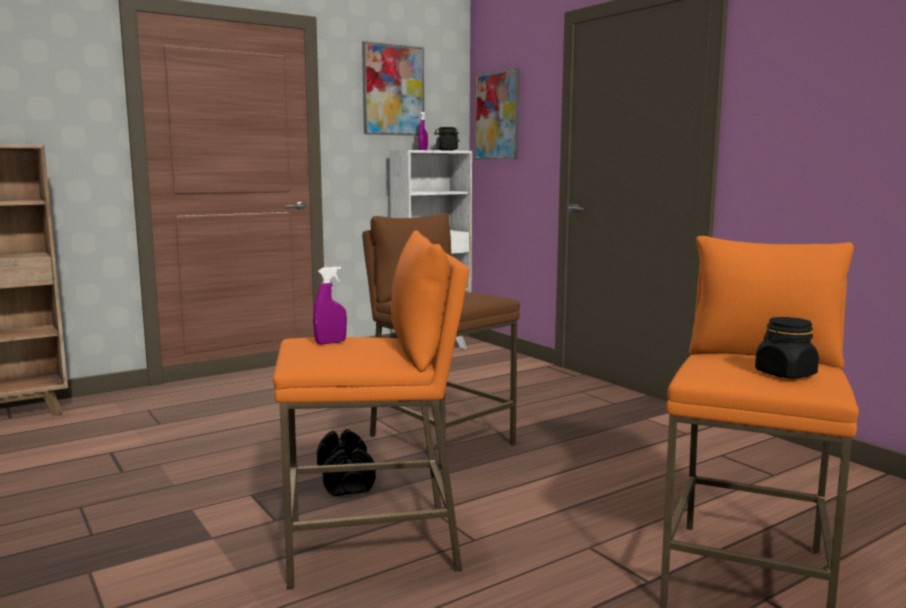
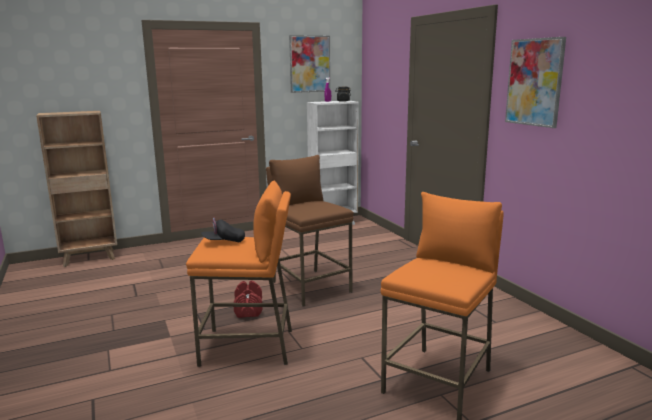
camera: 10 degrees right, 5 degrees up
purple spray bottle [313,266,347,344] -> black cap [201,218,245,242]
black dumbbell [317,429,376,496] -> red dumbbell [234,281,262,318]
picture [475,68,520,160] -> picture moved to [505,37,566,128]
black jar [755,317,819,379] -> none

